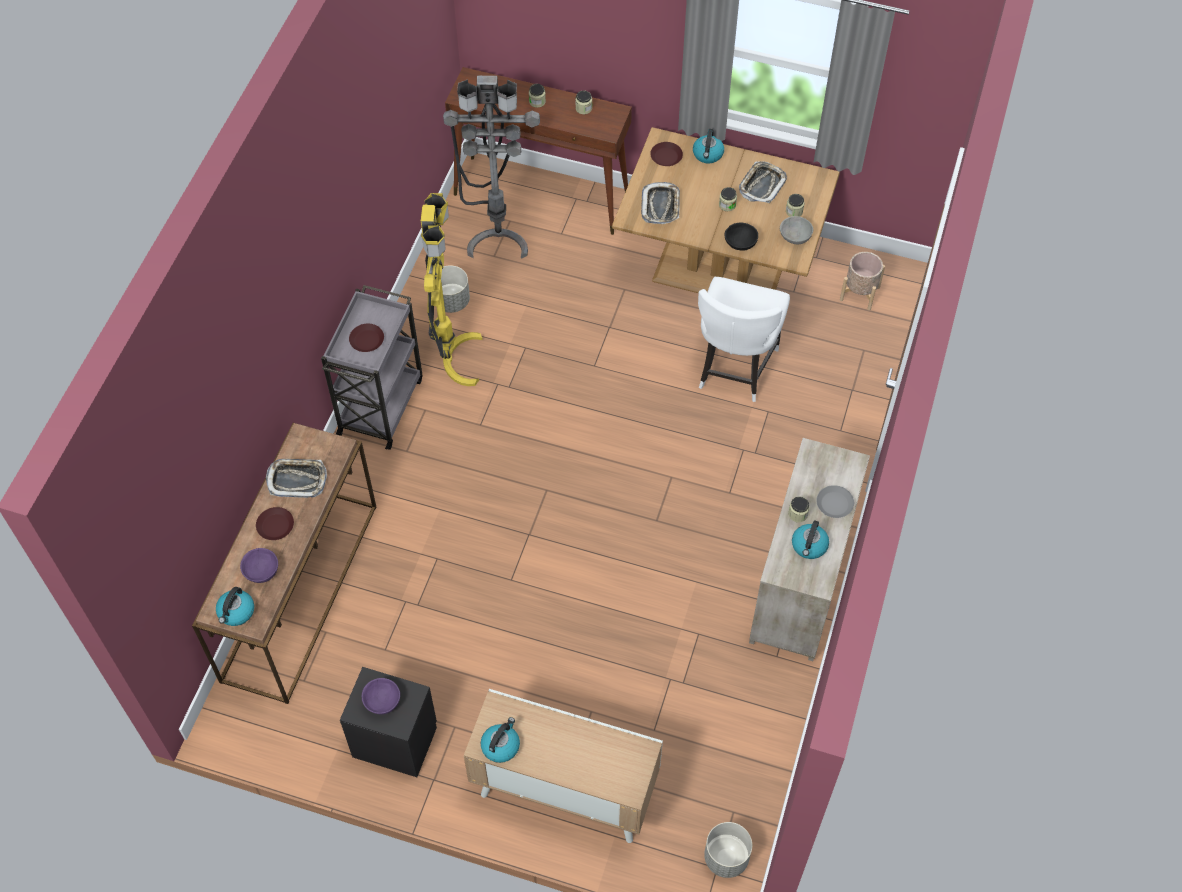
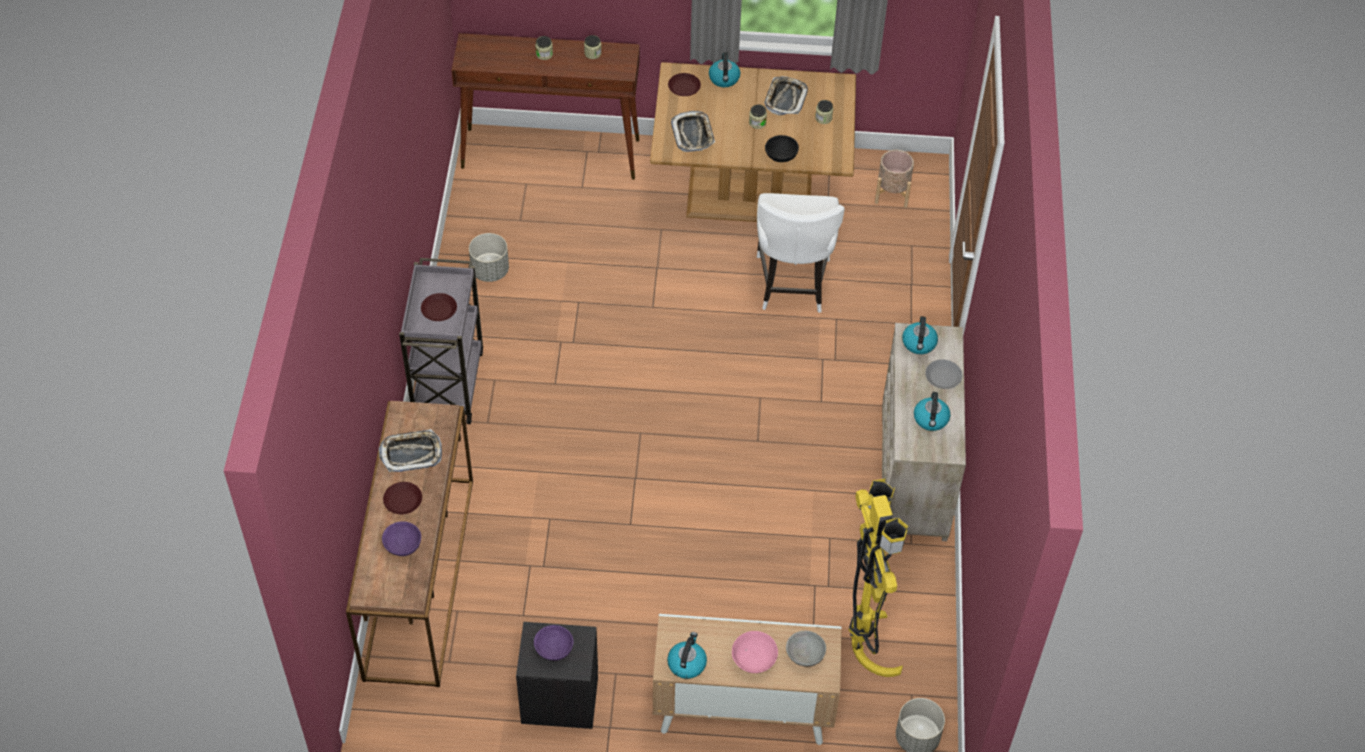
camera: 15 degrees left, 5 degrees down
kettle [216,587,254,626] -> kettle moved to [902,316,938,354]
yellow floor lamp [421,193,482,386] -> yellow floor lamp moved to [848,478,908,677]
grey floor lamp [443,76,540,259] -> none
grey bowl [780,216,813,244] -> grey bowl moved to [786,631,826,667]
jar [788,497,810,522] -> none
none -> pink bowl [732,631,778,673]

